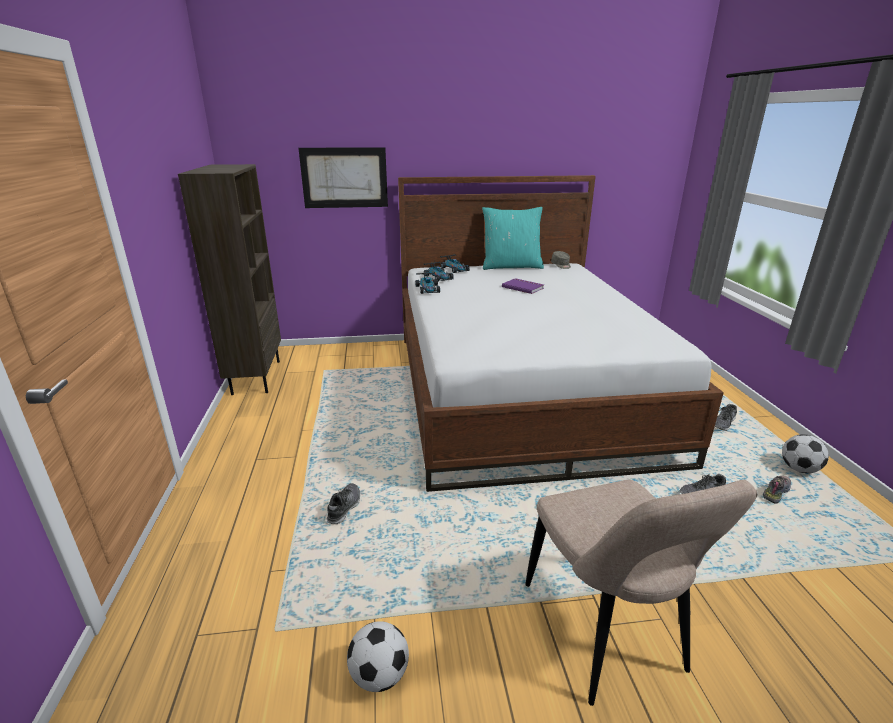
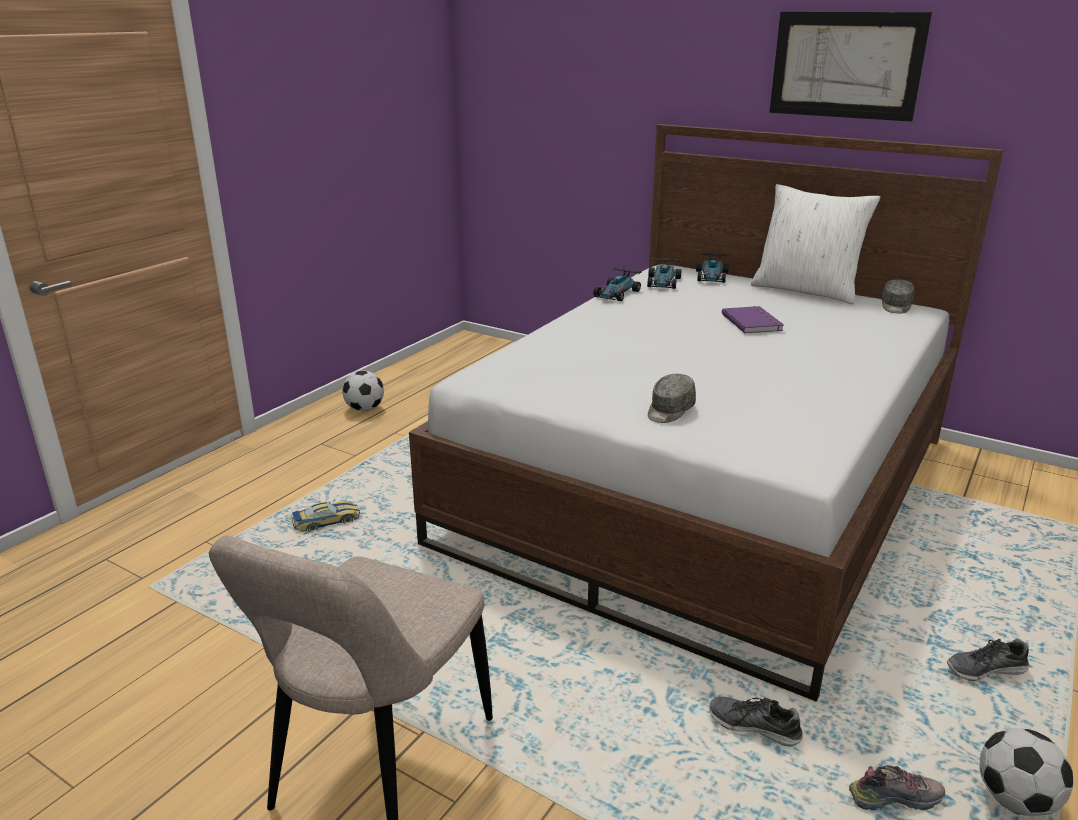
camera: 40 degrees right, 0 degrees up
brown bookcase [178,164,281,395] -> none
picture [298,147,388,208] -> picture moved to [769,12,932,122]
shoe [327,483,360,524] -> toy car [292,501,360,532]
football [347,621,409,692] -> football moved to [342,371,384,411]
turquoise pillow [482,207,544,270] -> white pillow [751,184,880,304]
none -> grey cap [648,374,696,423]

